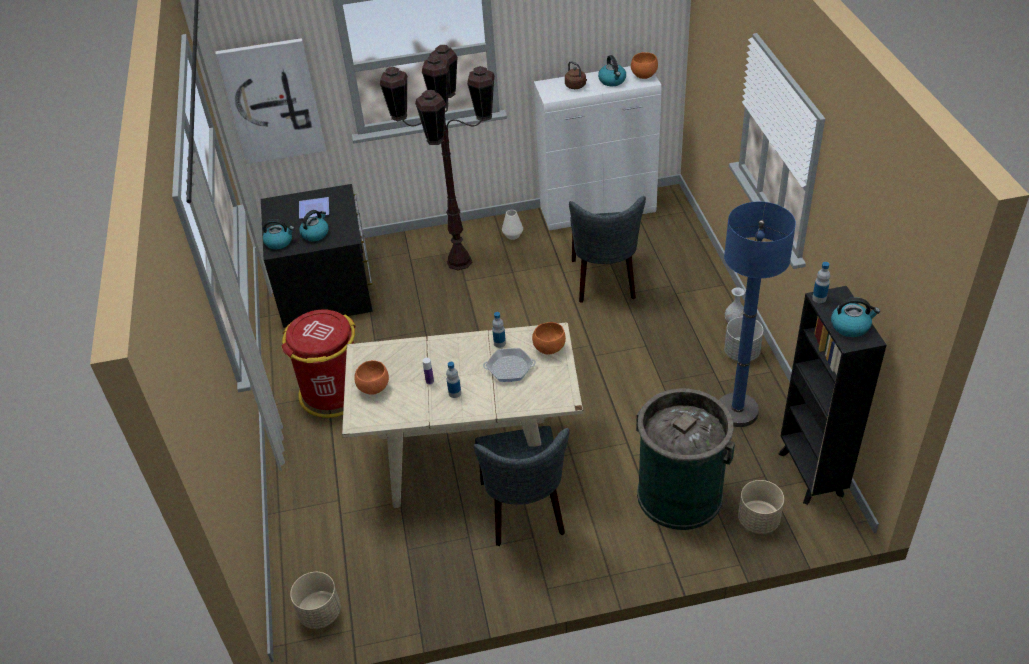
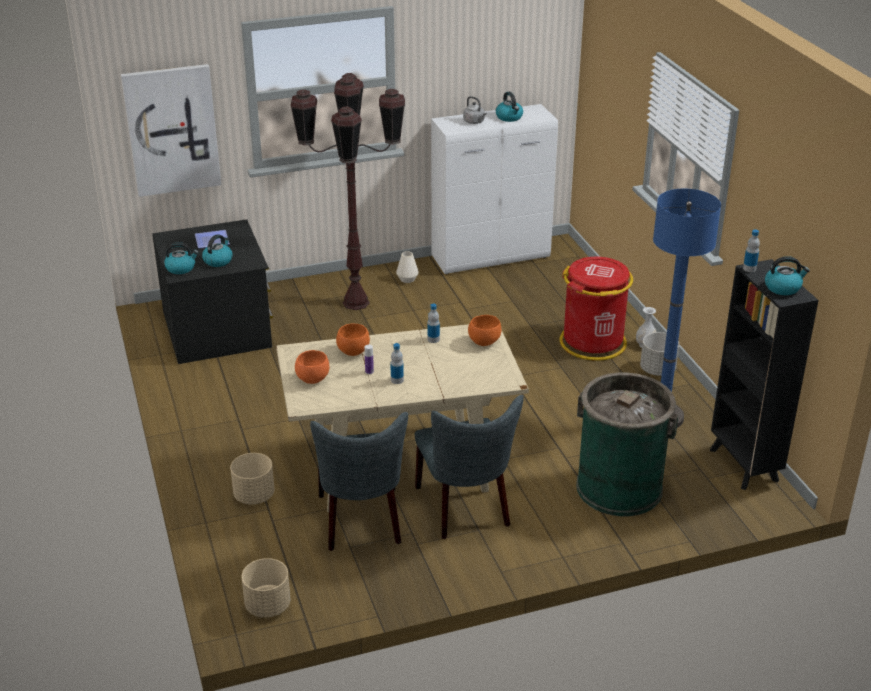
camera: 10 degrees left, 10 degrees down
red trash can [281,310,356,418] -> red trash can moved to [560,256,633,361]
frying pan [483,348,536,382] -> none
brown kettle [565,61,587,89] -> grey kettle [463,96,487,124]
grey chair [569,196,646,303] -> grey chair moved to [310,412,408,551]
orange bowl [631,52,658,79] -> orange bowl moved to [336,323,370,356]
beige planter [738,480,784,534] -> beige planter moved to [230,453,275,504]

